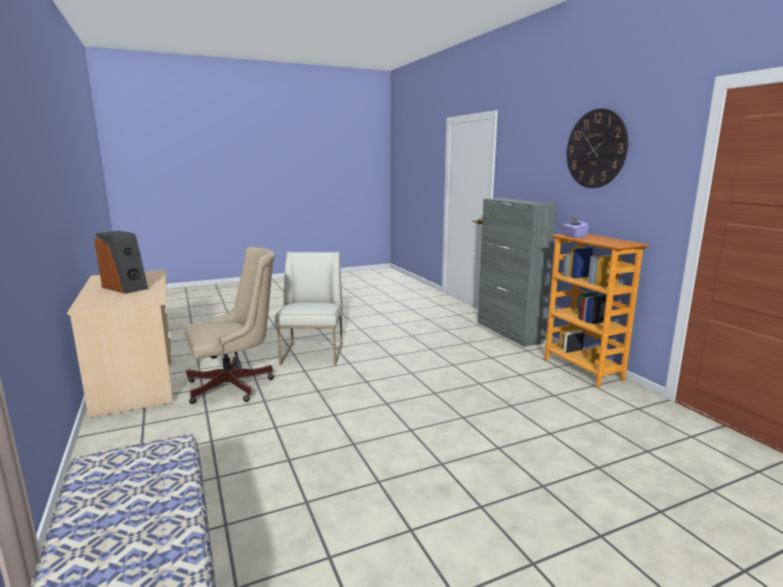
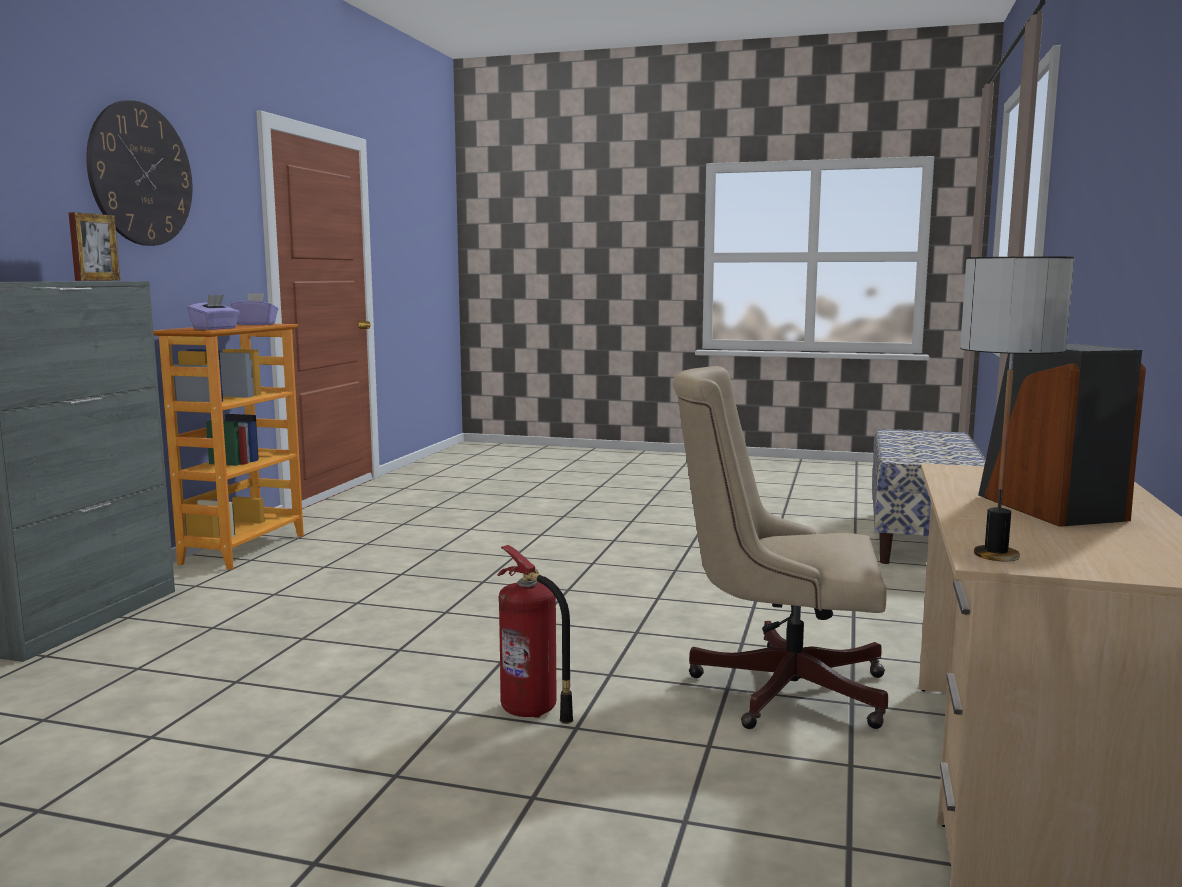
camera: 140 degrees left, 5 degrees down
white chair [275,252,343,366] -> fire extinguisher [497,545,573,724]
none -> picture frame [69,212,120,281]
none -> purple tissue box [231,293,278,325]
none -> table lamp [960,256,1074,561]

